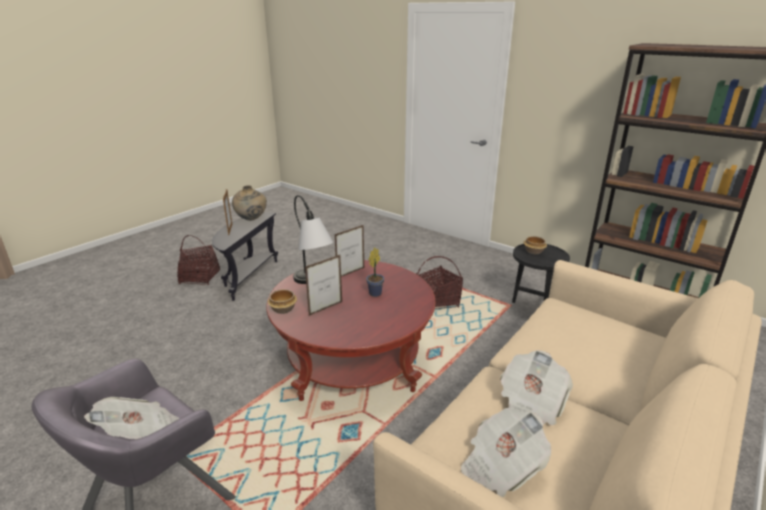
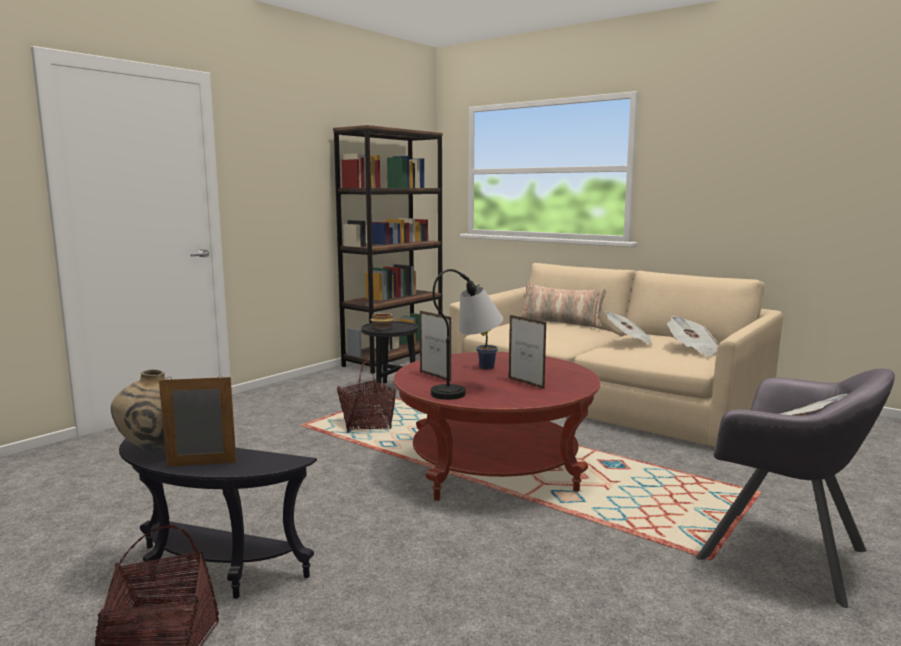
camera: 90 degrees left, 15 degrees down
bowl [268,289,297,314] -> none
none -> pillow [520,283,606,328]

